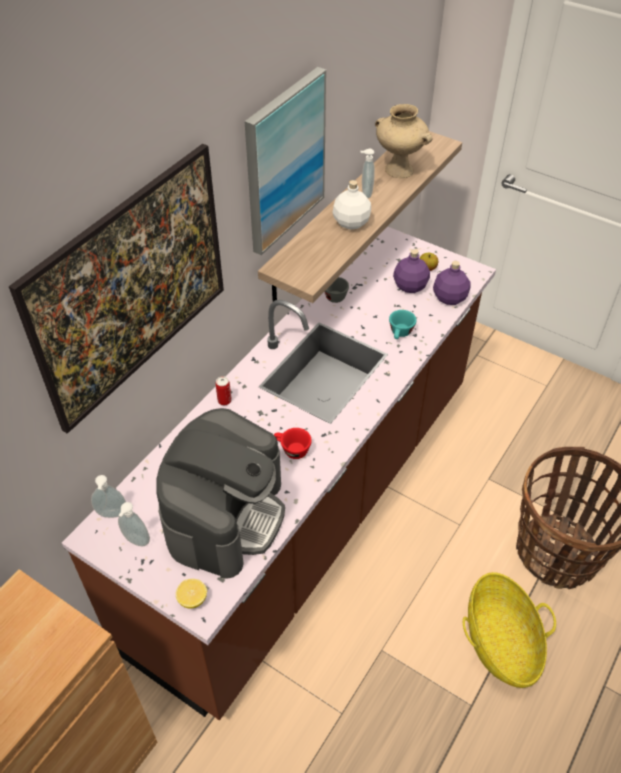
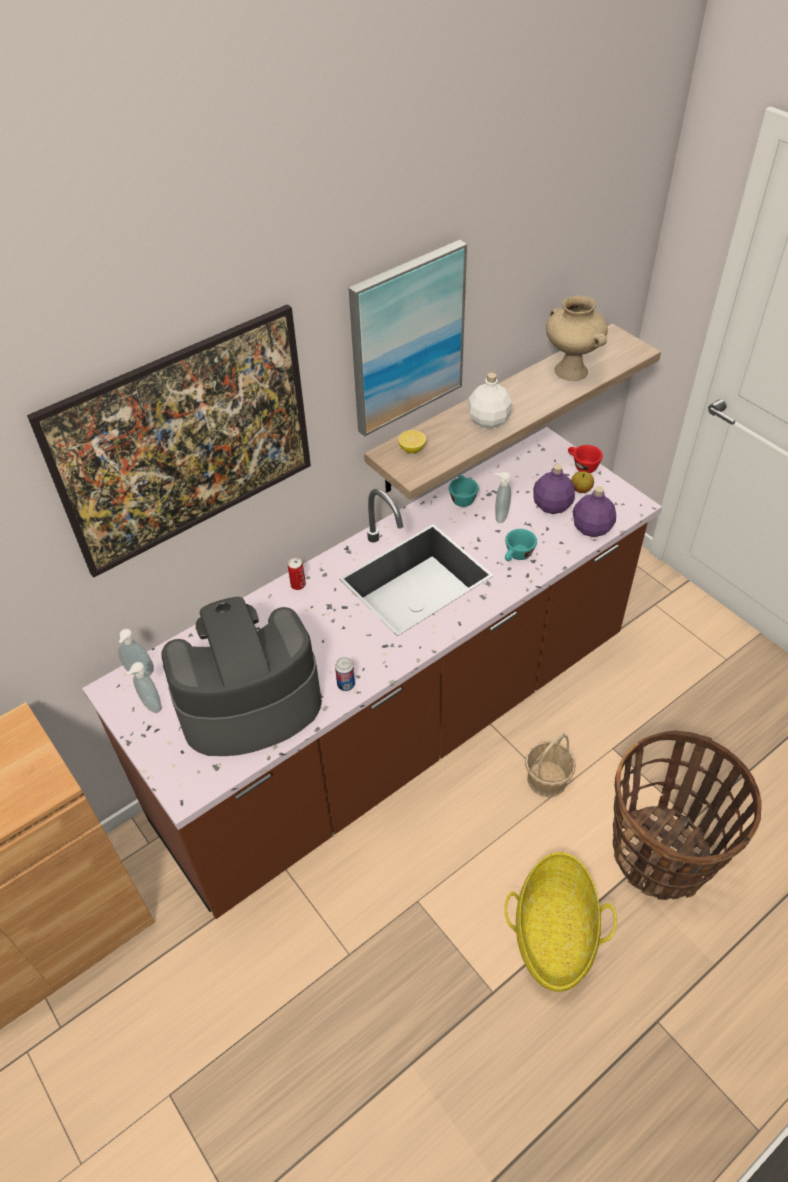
camera: 20 degrees right, 0 degrees up
coffee machine [156,408,285,579] -> coffee machine turned 150 degrees counterclockwise [161,597,322,756]
lemon [176,579,207,609] -> lemon moved to [398,430,426,453]
red cup [274,428,312,459] -> red cup moved to [568,445,603,473]
grey cup [325,277,349,303] -> turquoise cup [449,475,479,507]
soap dispenser [360,148,375,198] -> soap dispenser moved to [495,472,511,523]
none -> can [335,657,355,691]
none -> basket [525,734,576,797]

